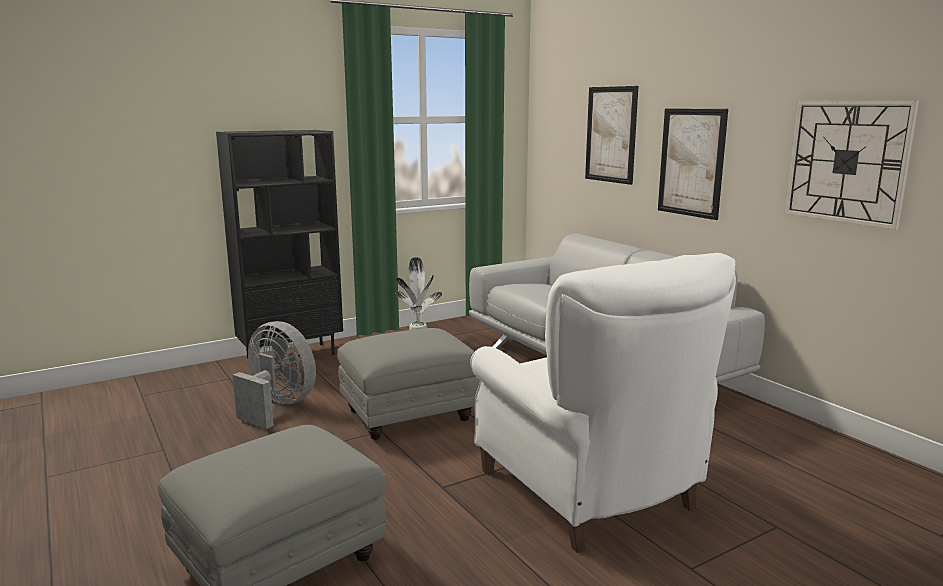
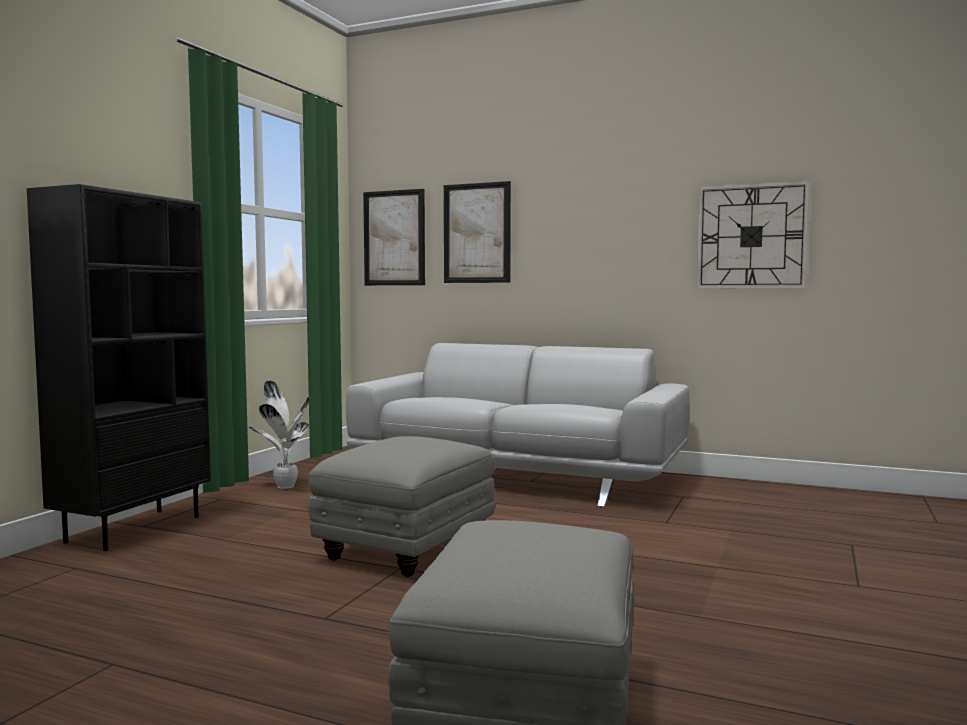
camera: 35 degrees left, 10 degrees down
grey fan [233,321,316,429] -> none
white armchair [470,253,736,553] -> none
picture [658,108,728,220] -> picture moved to [363,189,425,285]

